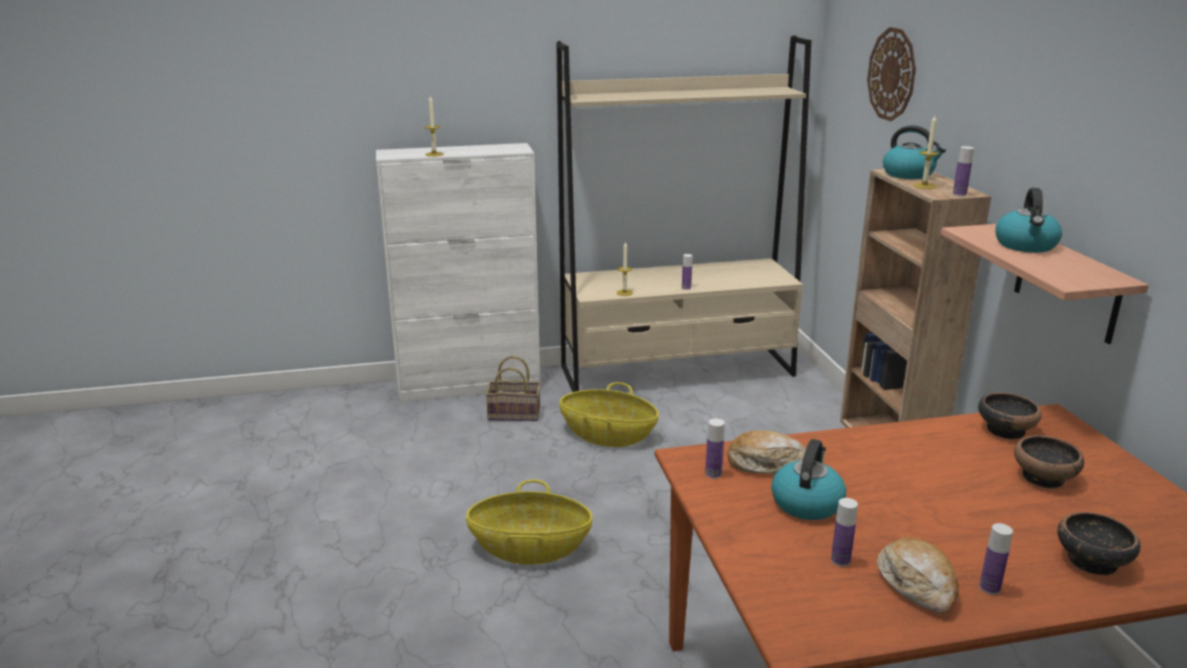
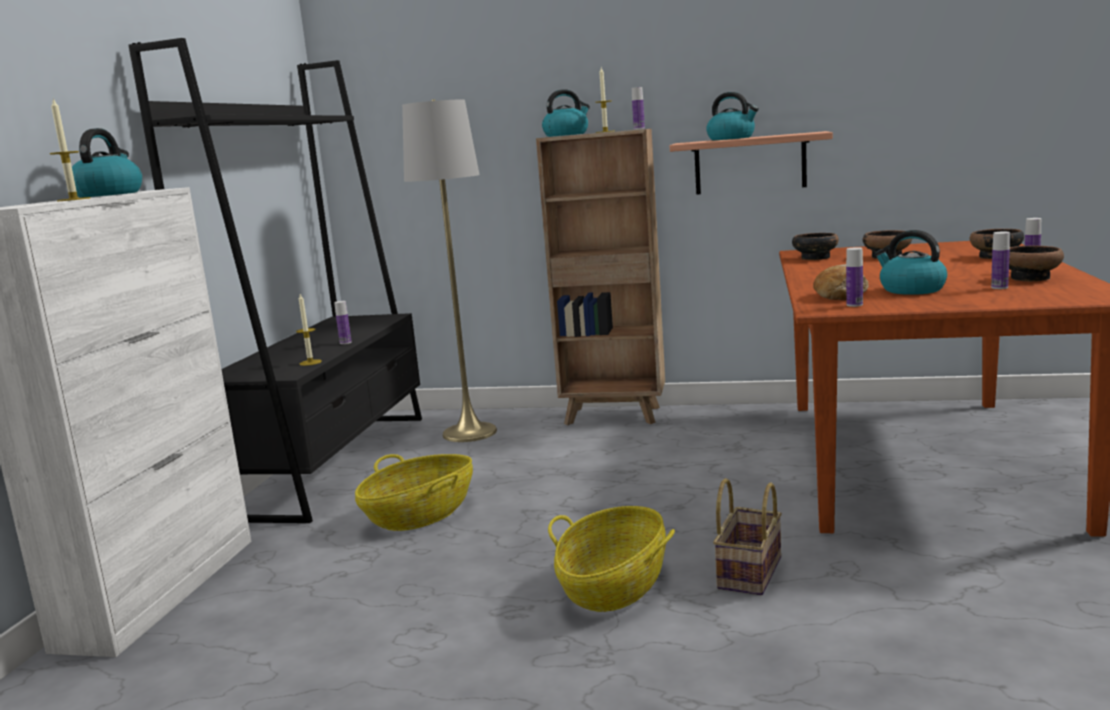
camera: 65 degrees left, 10 degrees down
basket [485,356,541,421] -> basket moved to [713,478,782,595]
beige bookcase [556,36,811,392] -> black bookcase [128,38,422,523]
wall clock [867,27,916,121] -> none
bread [877,537,959,614] -> bowl [1009,246,1064,282]
none -> kettle [72,128,142,198]
none -> grey floor lamp [402,99,497,442]

